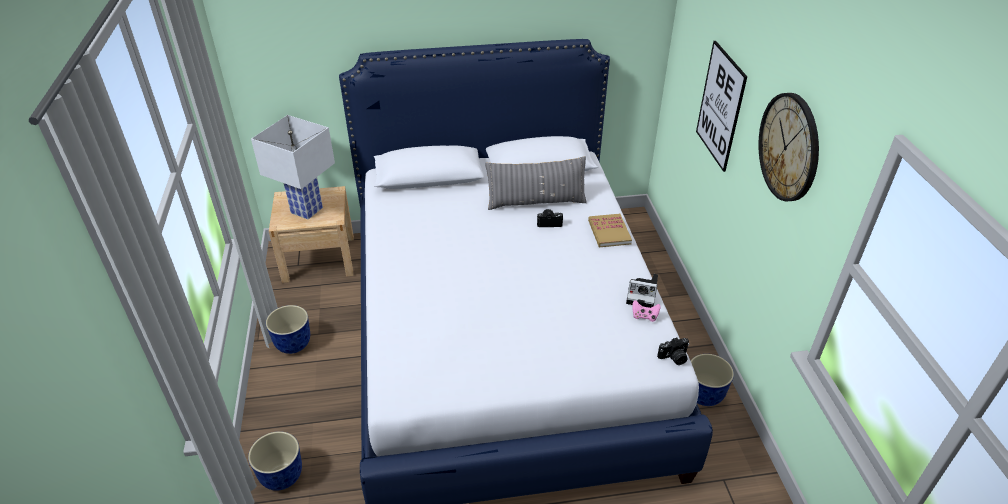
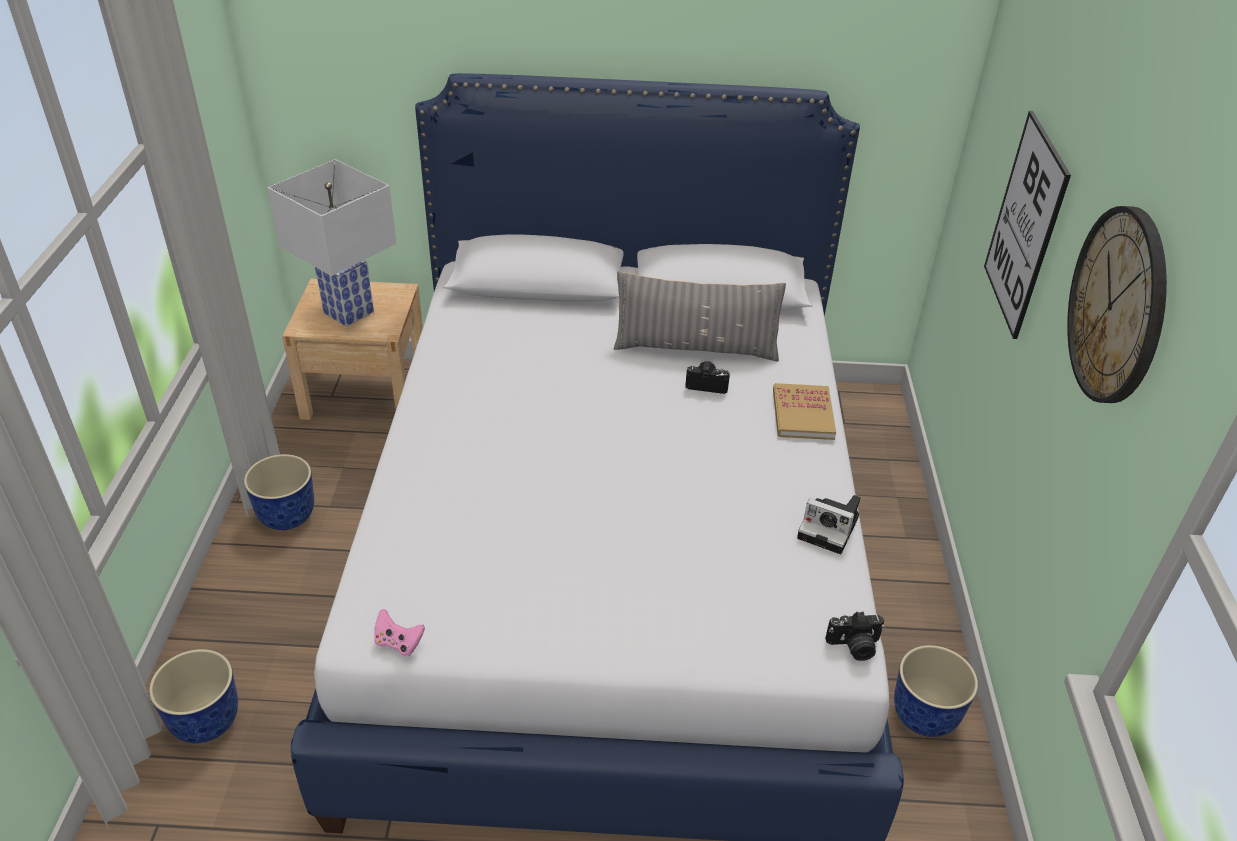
camera: 10 degrees right, 0 degrees up
pink game controller [633,300,660,322] -> pink game controller moved to [374,609,425,656]

